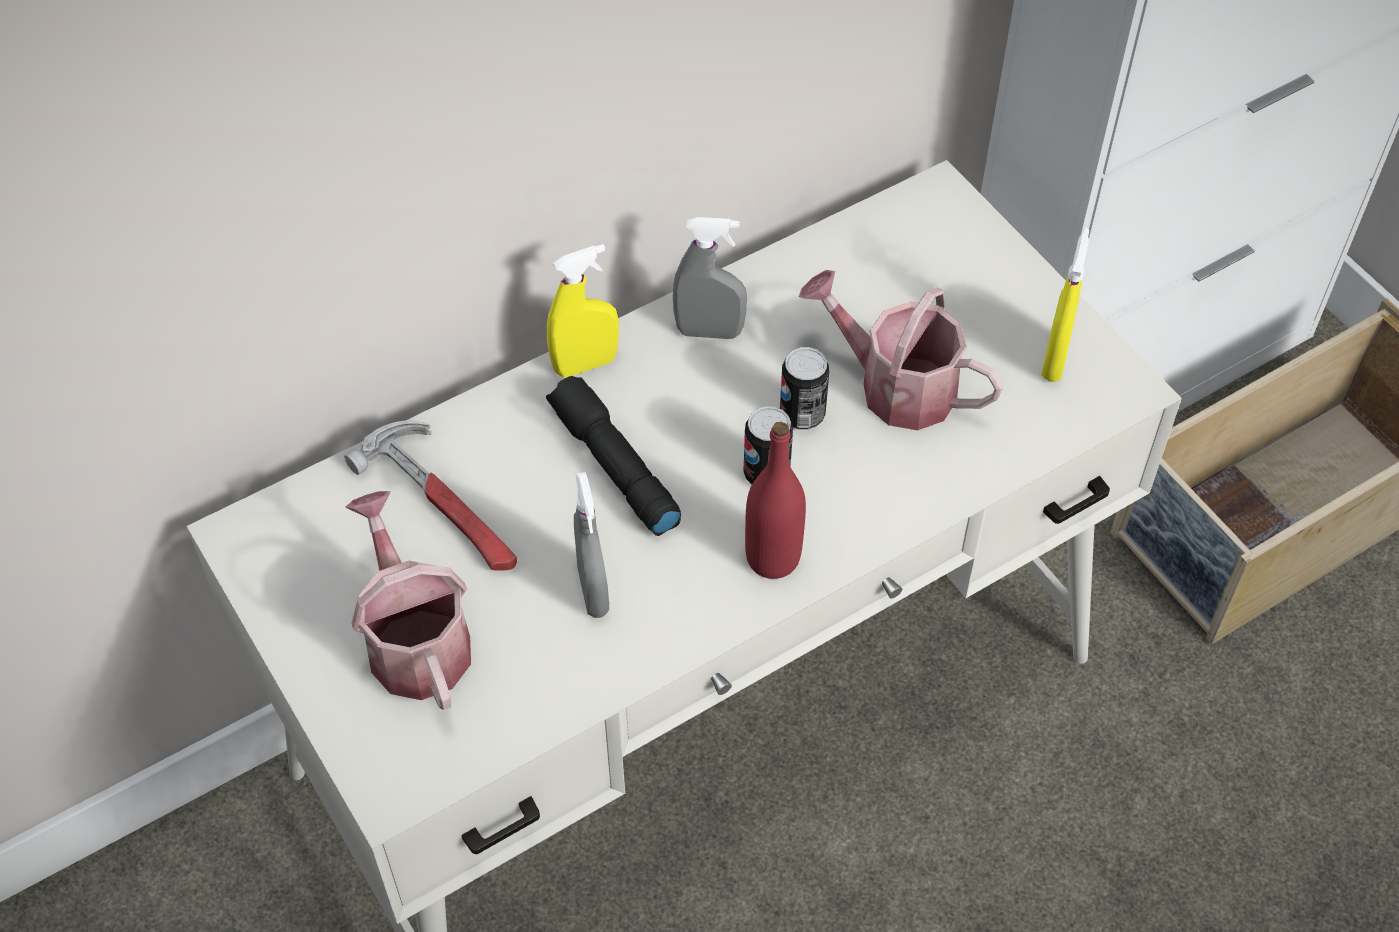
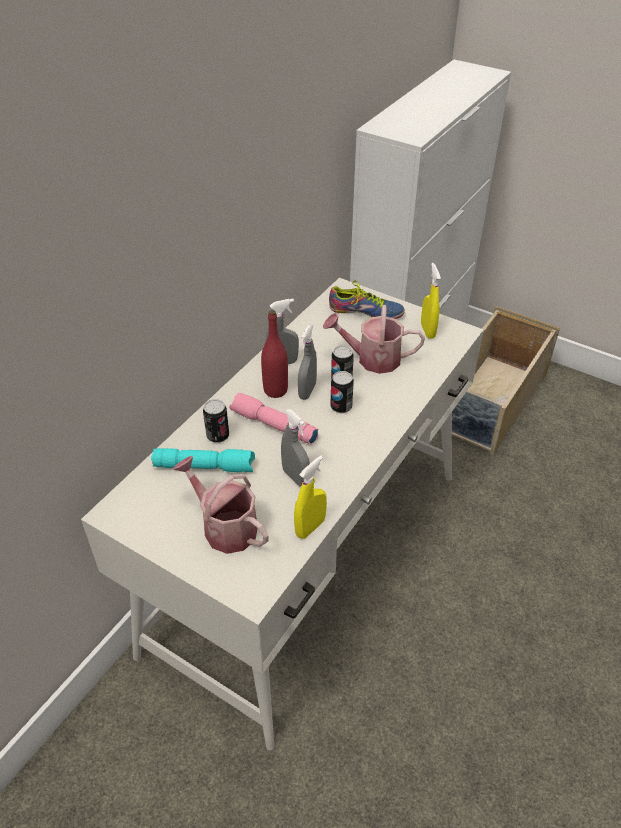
camera: 25 degrees left, 10 degrees down
hammer [344,421,517,571] -> turquoise flashlight [151,448,255,472]
black flashlight [546,376,681,536] -> pink flashlight [229,393,318,445]
yellow spray bottle [547,244,619,377] -> yellow spray bottle moved to [294,455,327,539]
red bottle [745,422,806,579] -> red bottle moved to [261,310,288,398]
none -> can [203,399,229,443]
none -> grey spray bottle [298,325,317,400]
none -> shoe [329,280,405,319]

